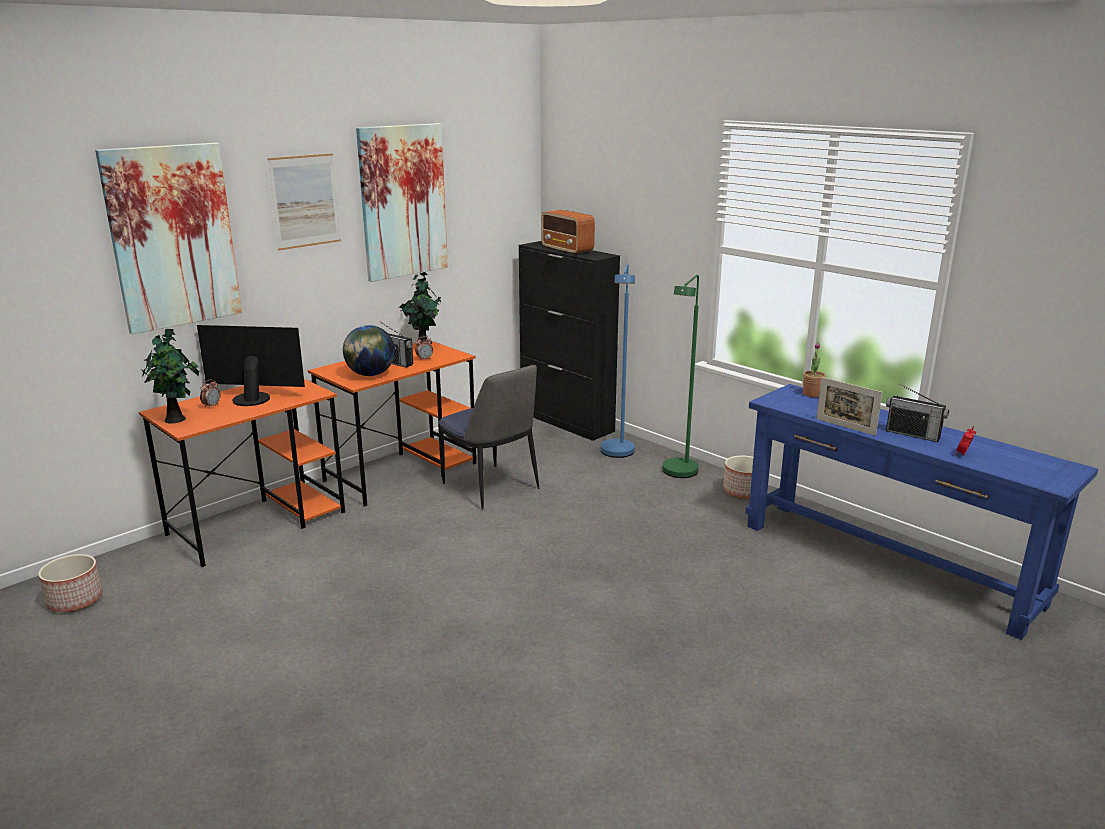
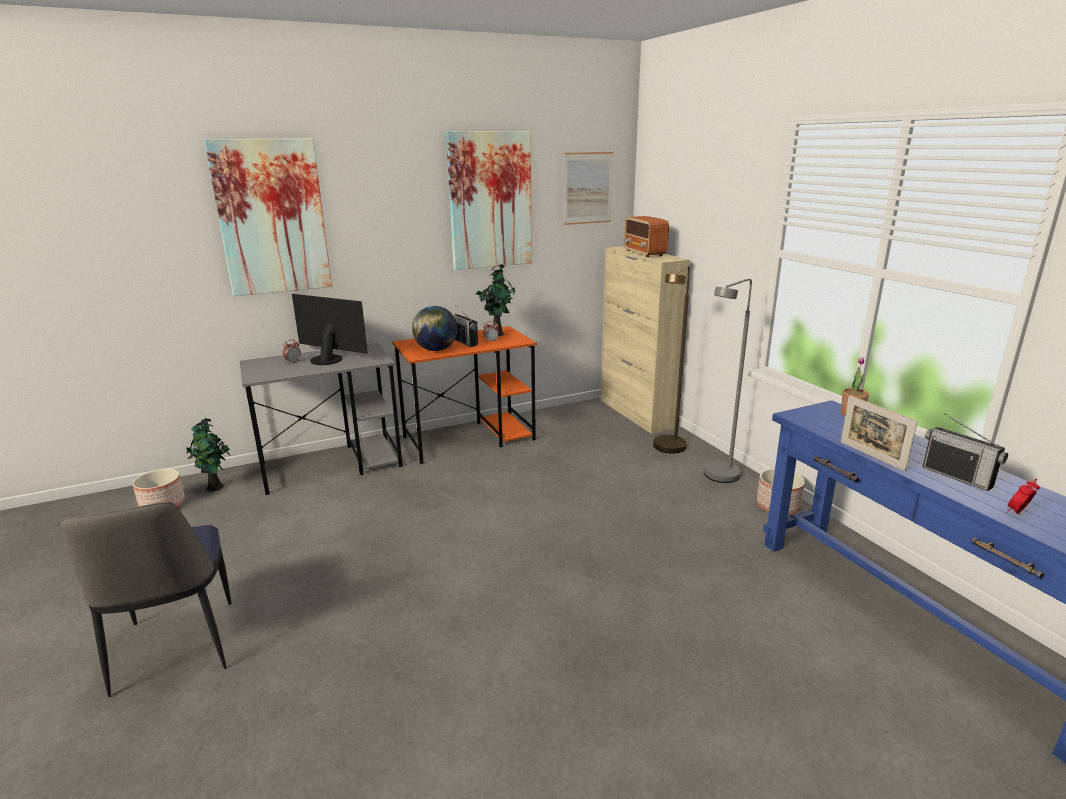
camera: 20 degrees right, 0 degrees up
orange desk [139,379,345,567] -> grey desk [240,343,403,495]
potted plant [141,329,199,424] -> potted plant moved to [186,418,231,492]
picture [268,153,341,250] -> picture moved to [564,152,613,225]
chair [438,365,539,510] -> chair moved to [58,502,231,697]
black cabinet [519,241,620,441] -> beige cabinet [601,246,690,434]
blue floor lamp [601,263,635,458] -> brown floor lamp [653,266,690,454]
green floor lamp [662,275,699,478] -> grey floor lamp [704,278,752,483]

